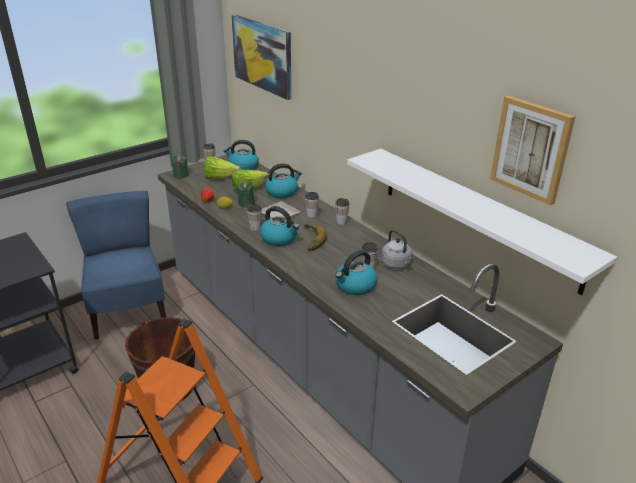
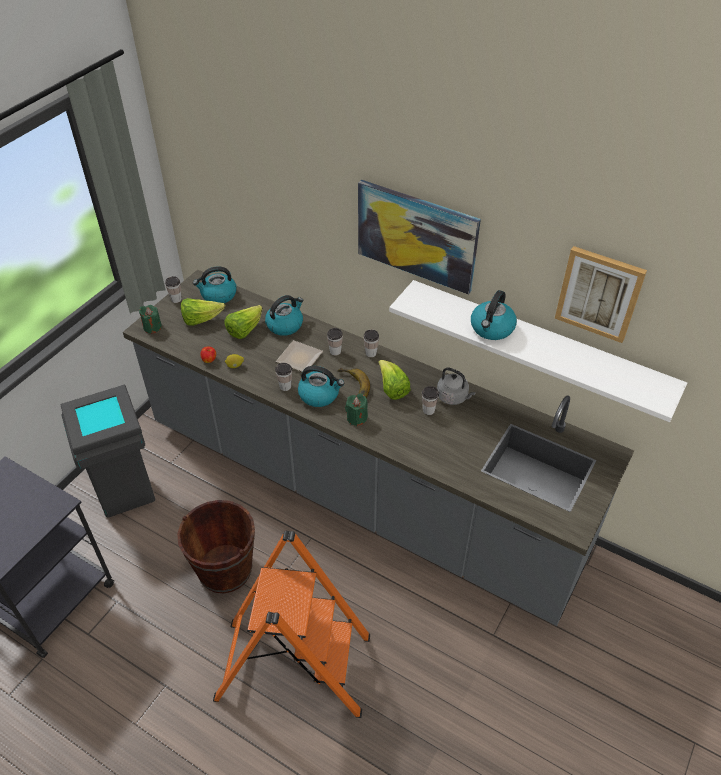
camera: 20 degrees left, 15 degrees up
blue chair [66,191,166,339] -> grey trash can [61,385,155,518]
picture [231,15,292,100] -> picture moved to [358,180,481,295]
green candle [237,182,255,207] -> green candle moved to [345,394,368,426]
kettle [335,250,377,295] -> kettle moved to [471,290,517,340]
none -> lettuce [378,360,411,400]

